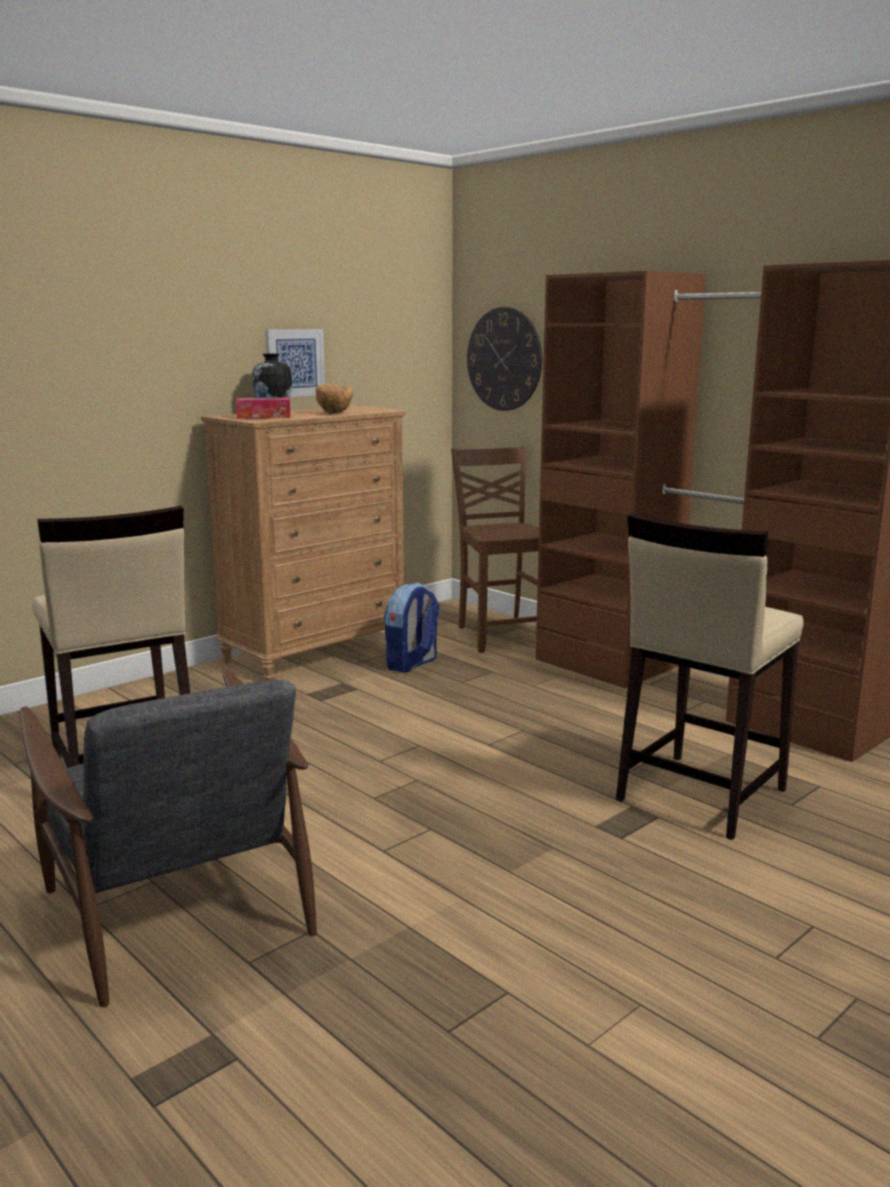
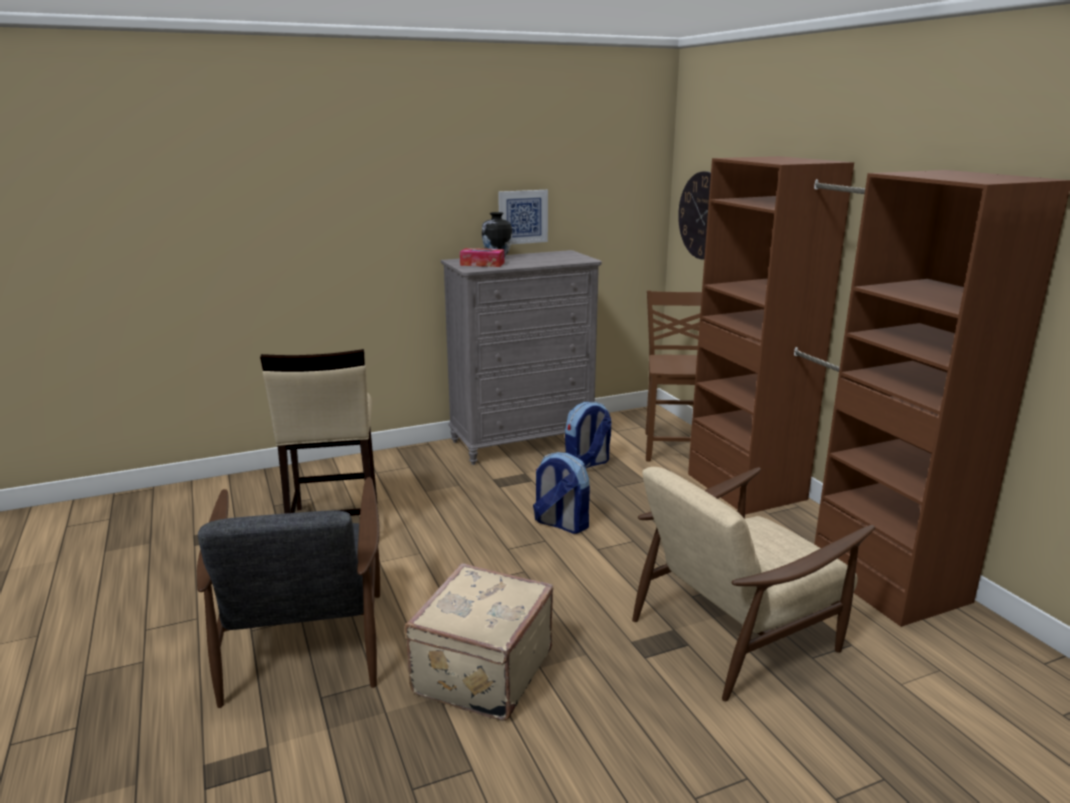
camera: 20 degrees right, 5 degrees up
brown dresser [201,405,406,681] -> grey dresser [441,250,602,465]
brown bowl [315,383,353,414] -> none
beige stool [616,513,804,840] -> beige armchair [632,467,875,701]
none -> beige suitcase [405,563,553,721]
none -> backpack [533,452,590,534]

